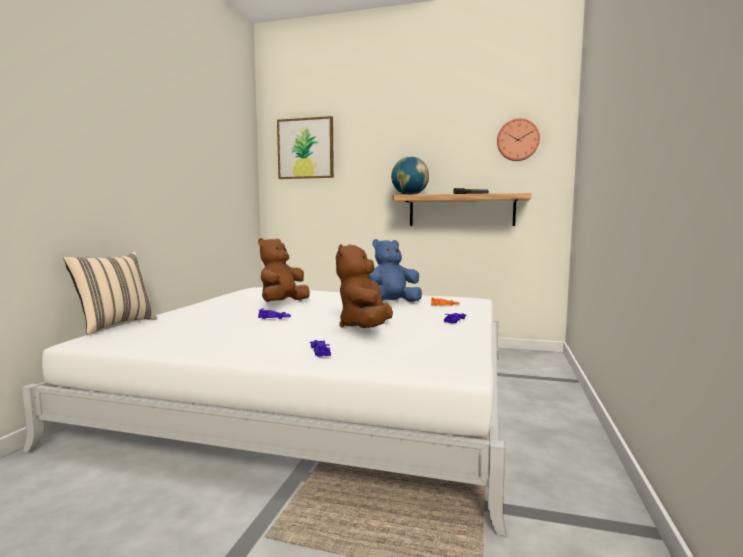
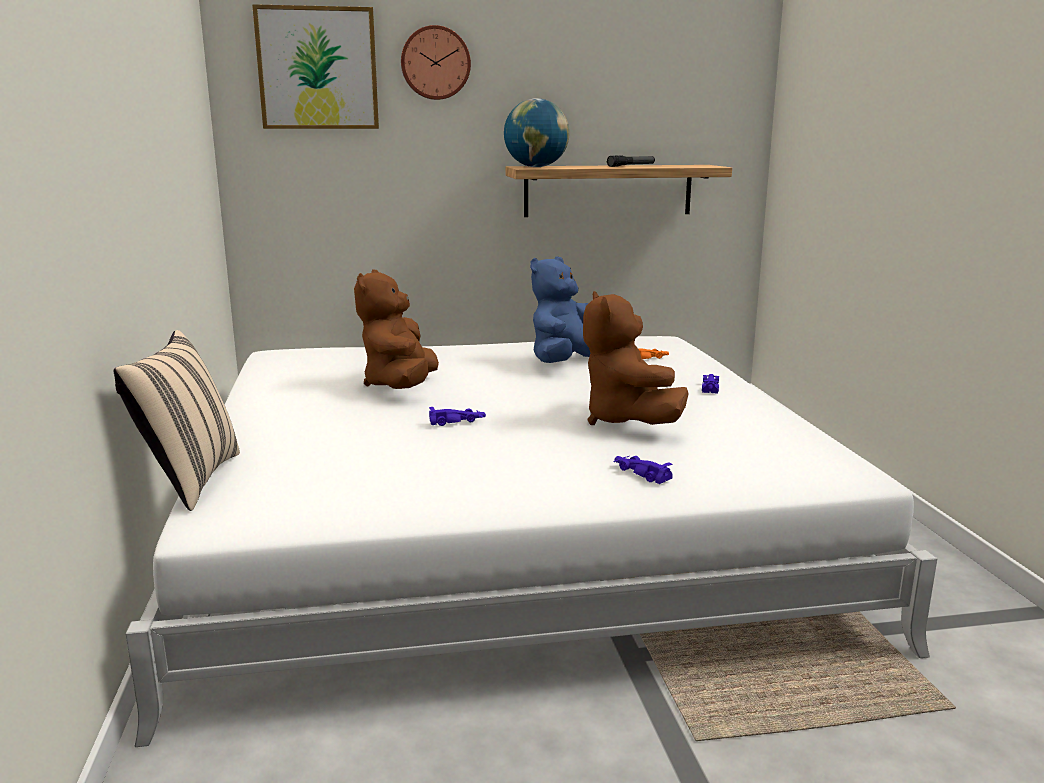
camera: 25 degrees left, 10 degrees up
wall clock [497,118,540,161] -> wall clock moved to [401,25,471,100]

